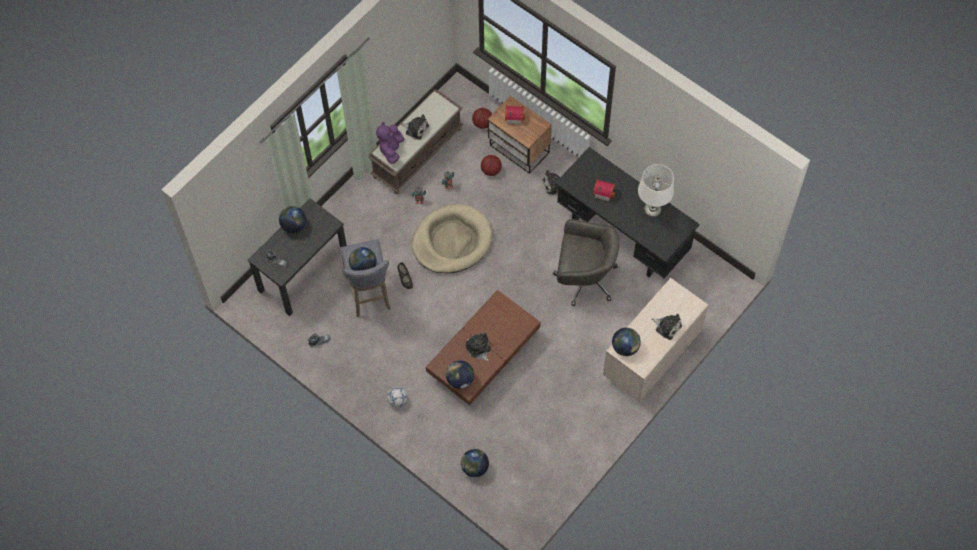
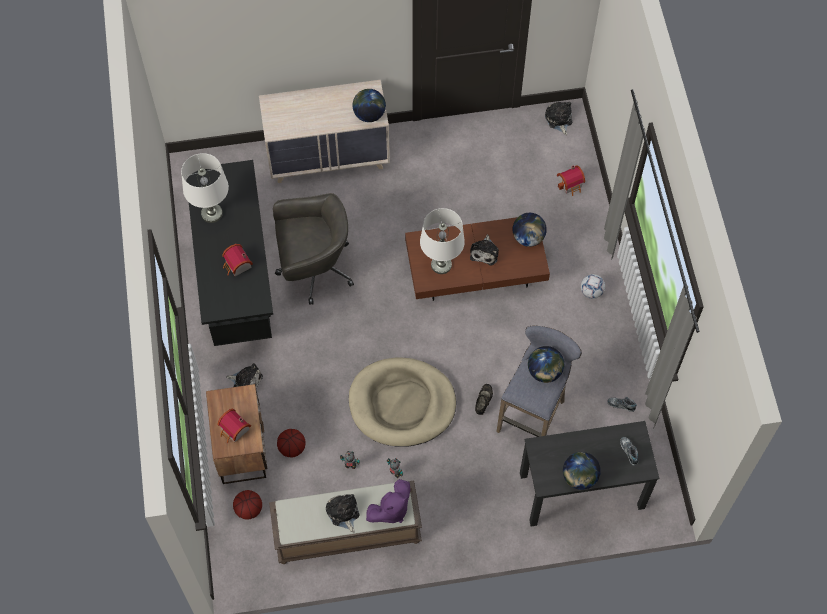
camera: 140 degrees left, 0 degrees up
globe [461,449,489,477] -> toy house [557,165,585,196]
grey office chair [553,219,619,307] -> grey office chair turned 120 degrees clockwise [273,193,354,305]
plush toy [652,314,682,340] -> plush toy moved to [545,102,572,135]
none -> white table lamp [420,208,465,274]

